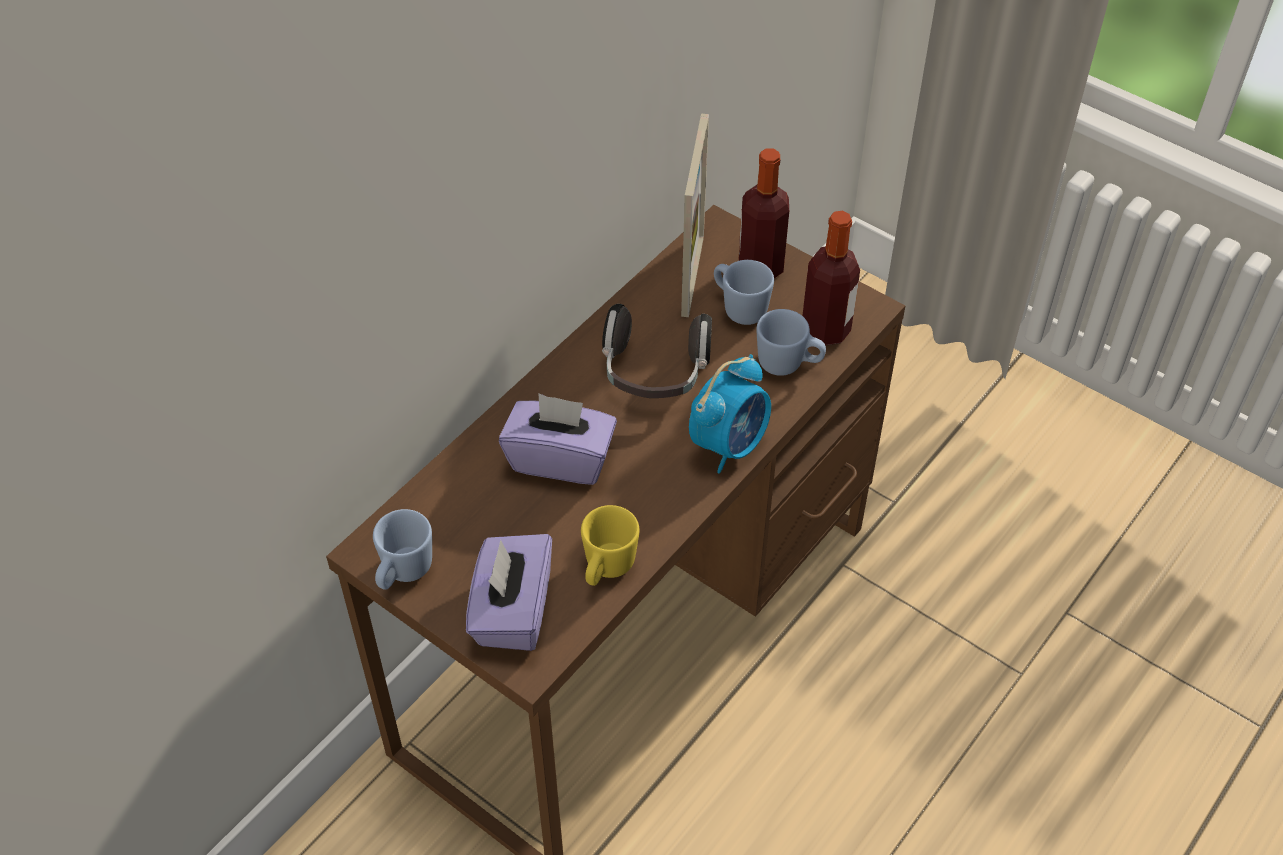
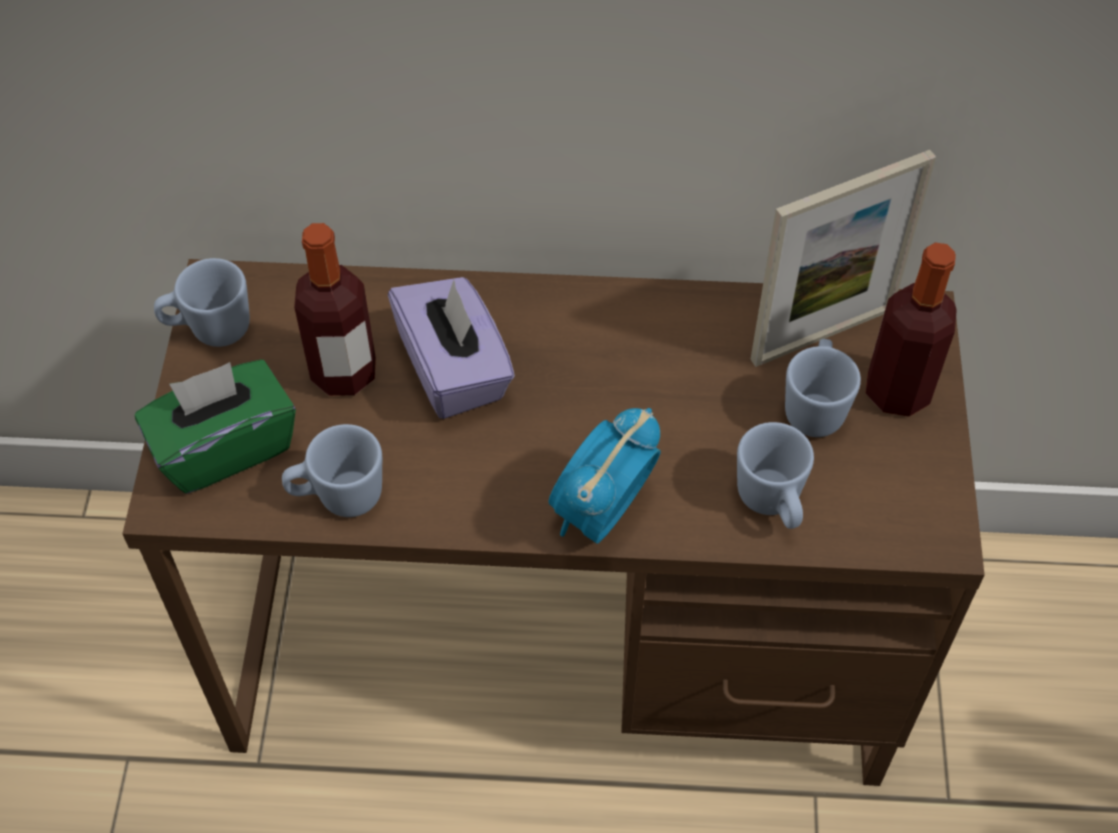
camera: 55 degrees right, 5 degrees up
purple tissue box [466,534,552,651] -> green tissue box [135,360,296,493]
yellow mug [581,505,640,586] -> blue mug [282,424,382,517]
headphones [602,304,712,398] -> none
alarm clock [689,354,771,474] -> alarm clock turned 120 degrees clockwise [549,408,661,544]
bottle [802,211,860,346] -> bottle moved to [294,223,376,396]

